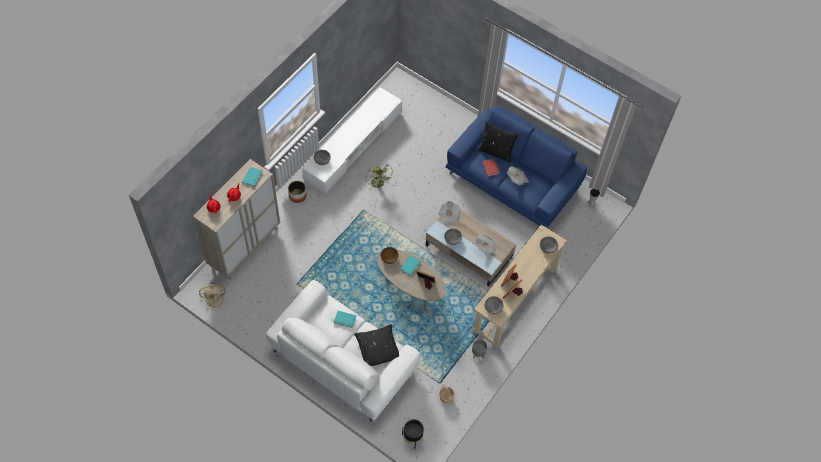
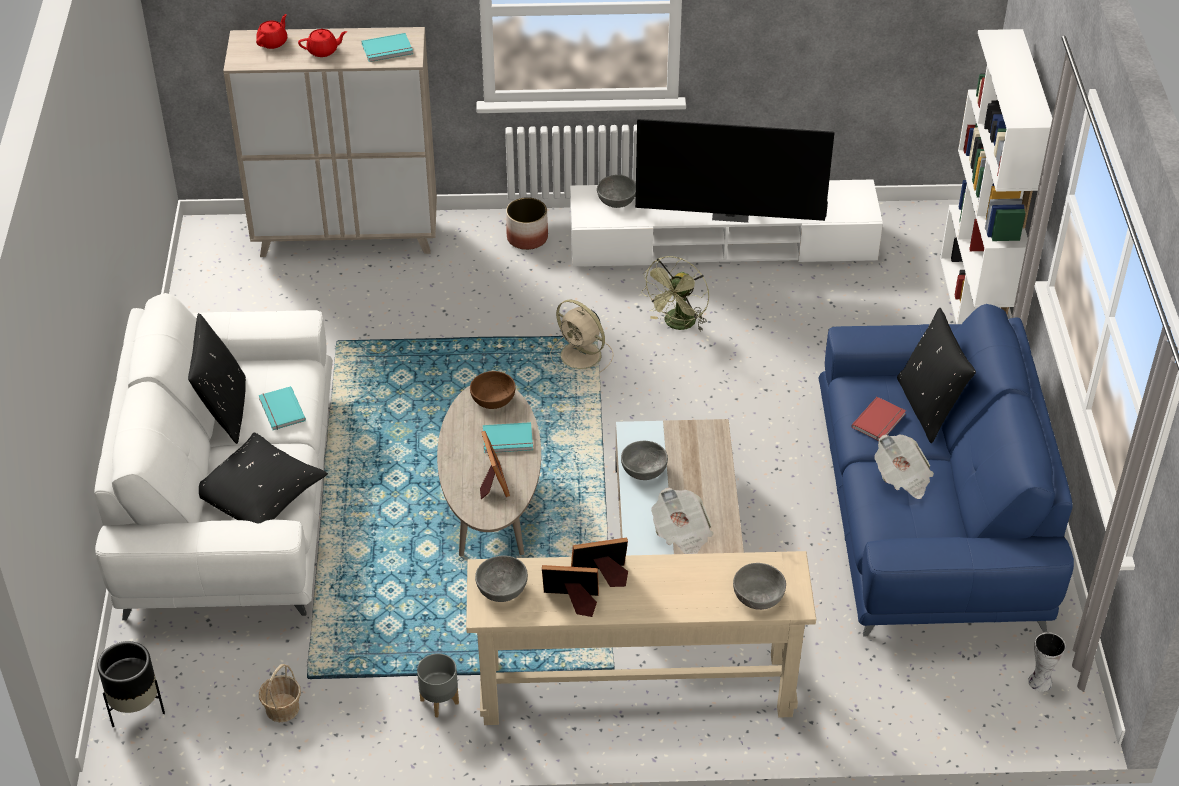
camera: 55 degrees right, 15 degrees down
beige fan [199,283,228,311] -> beige fan moved to [550,299,614,372]
newspaper [439,201,461,227] -> none
none -> black pillow [188,313,246,444]
none -> television [635,119,835,223]
none -> white bookcase [940,29,1052,324]

